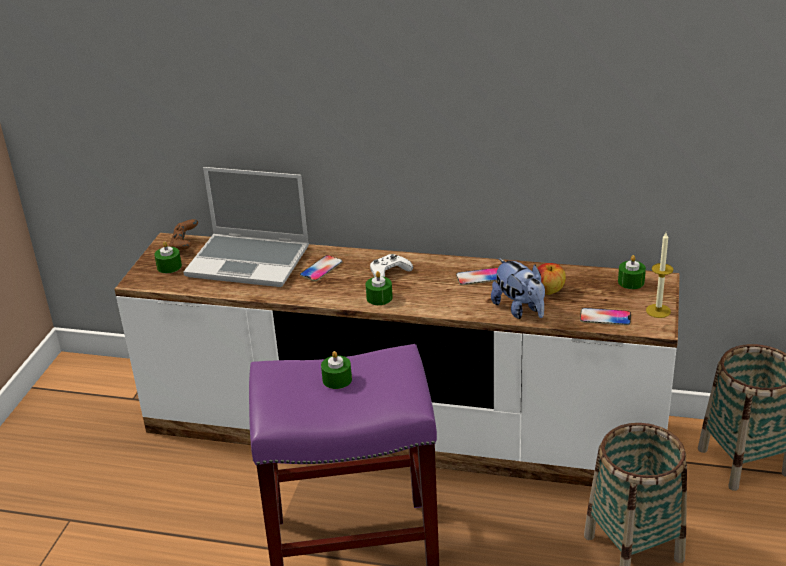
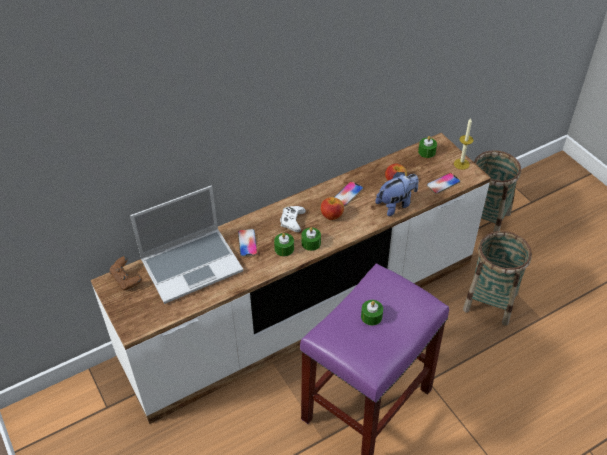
camera: 45 degrees left, 15 degrees up
green candle [154,241,182,273] -> green candle moved to [274,233,294,256]
plush toy [491,258,545,319] -> plush toy turned 45 degrees counterclockwise [375,172,419,216]
none -> apple [321,197,344,220]

